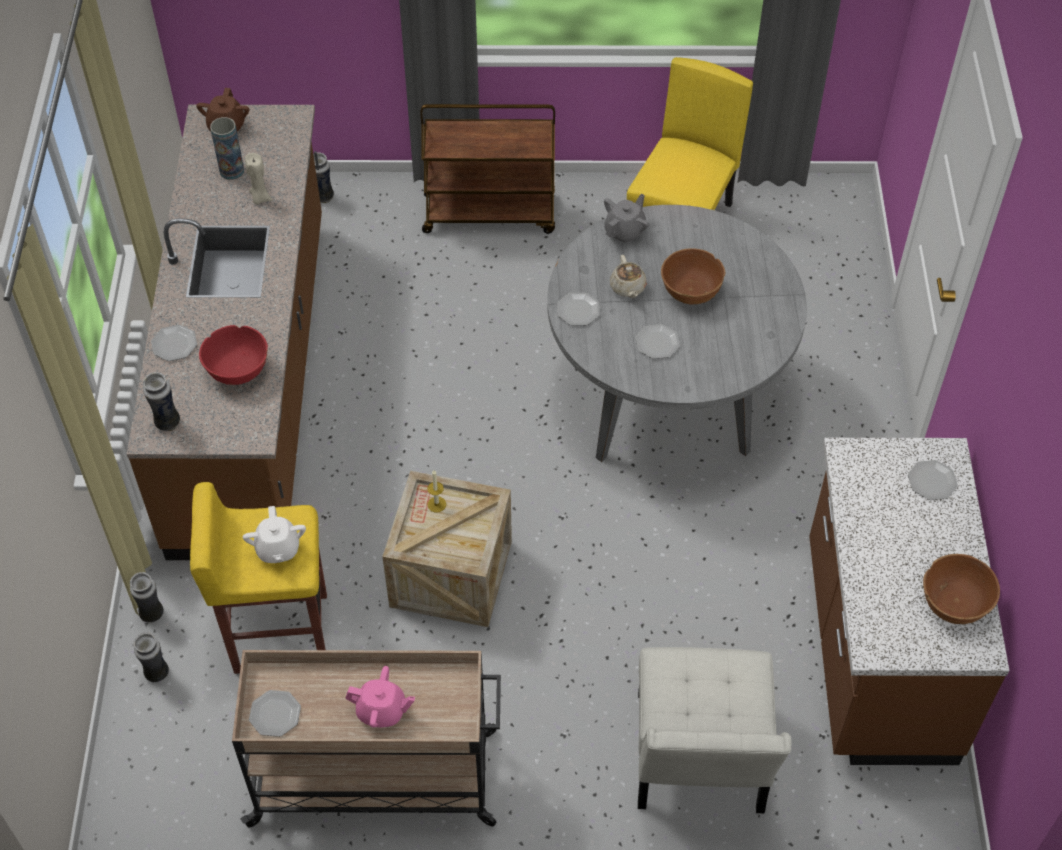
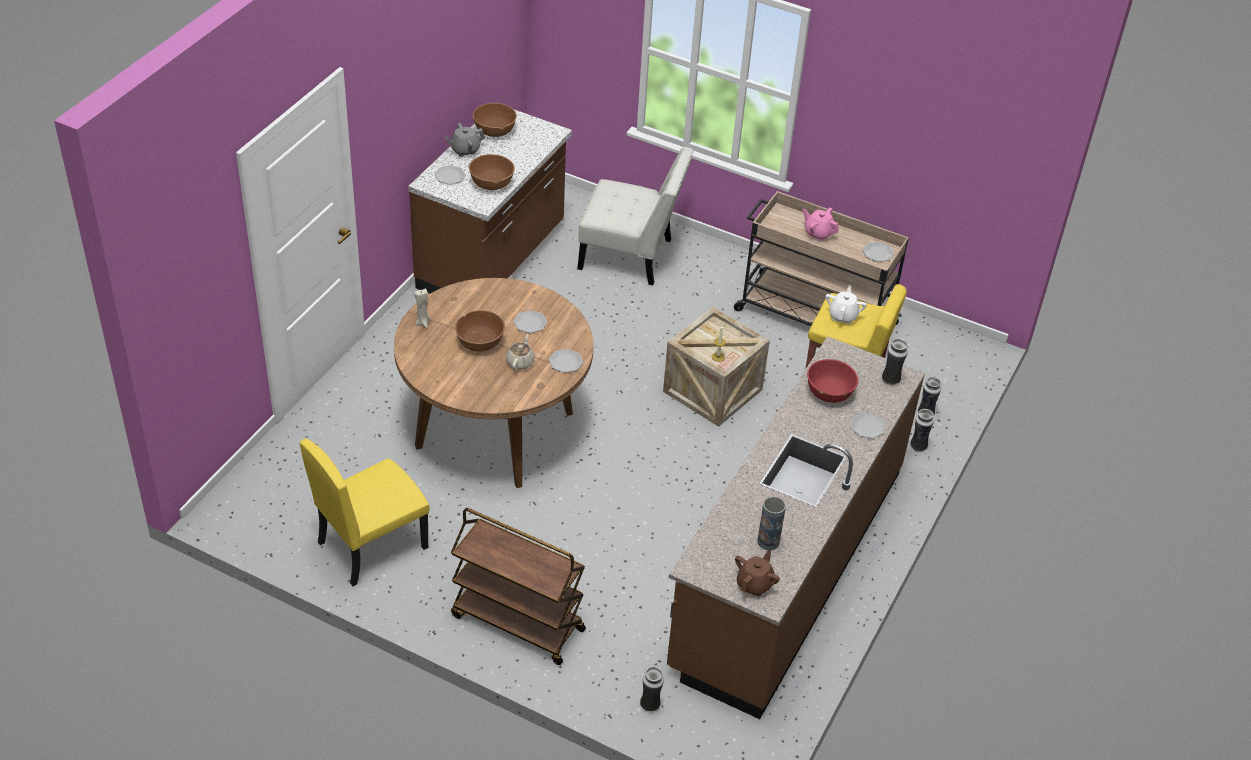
camera: 155 degrees left, 10 degrees down
beige candle [245,153,272,205] -> beige candle moved to [414,288,431,328]
grey dining table [547,205,807,462] -> brown dining table [394,278,593,488]
grey teapot [604,194,649,244] -> grey teapot moved to [445,123,485,157]
white chair [638,647,791,813] -> white chair turned 75 degrees clockwise [577,147,694,285]
none -> brown bowl [469,154,515,190]

